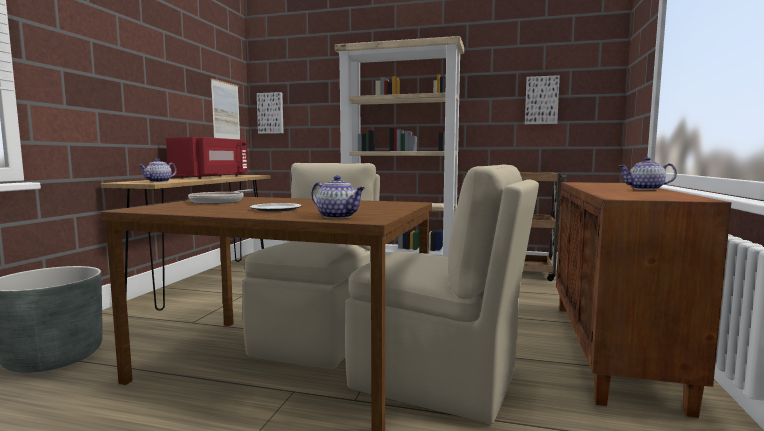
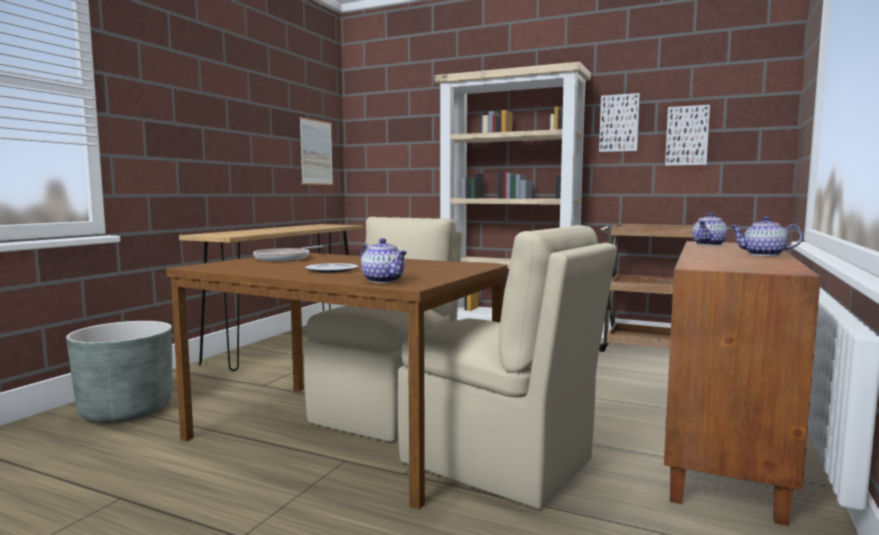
camera: 10 degrees right, 0 degrees up
teapot [139,158,177,182] -> teapot moved to [692,213,728,245]
red microwave [166,137,248,179] -> none
picture [257,92,284,134] -> picture moved to [599,93,640,152]

